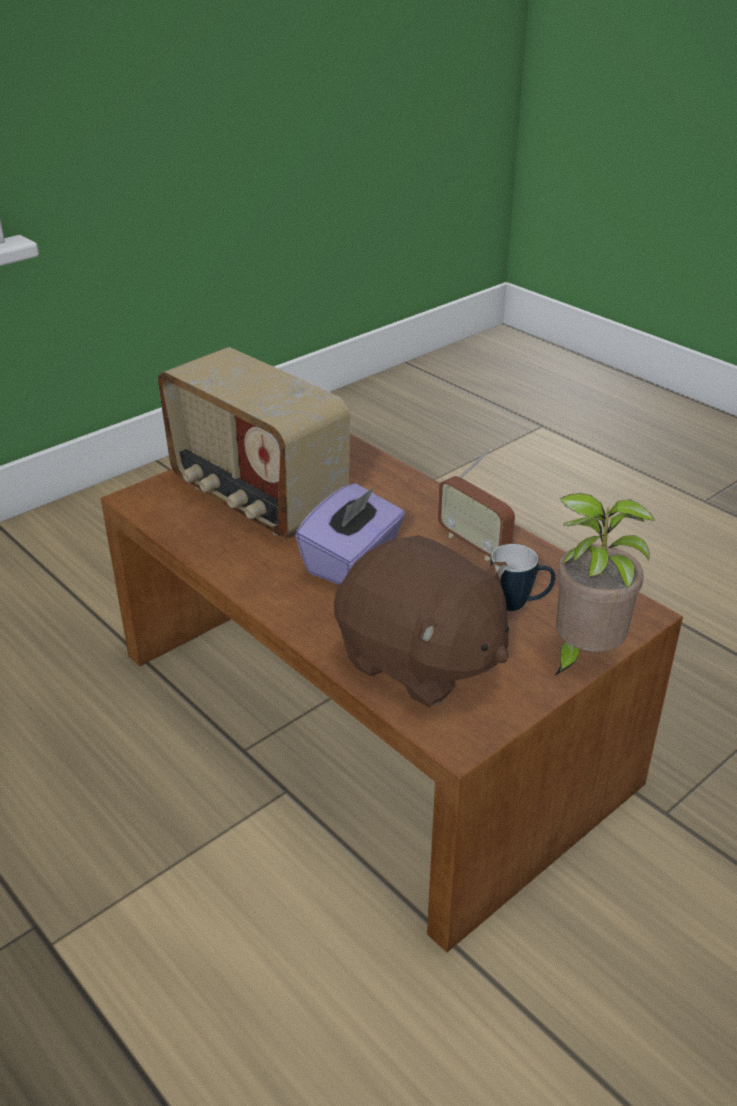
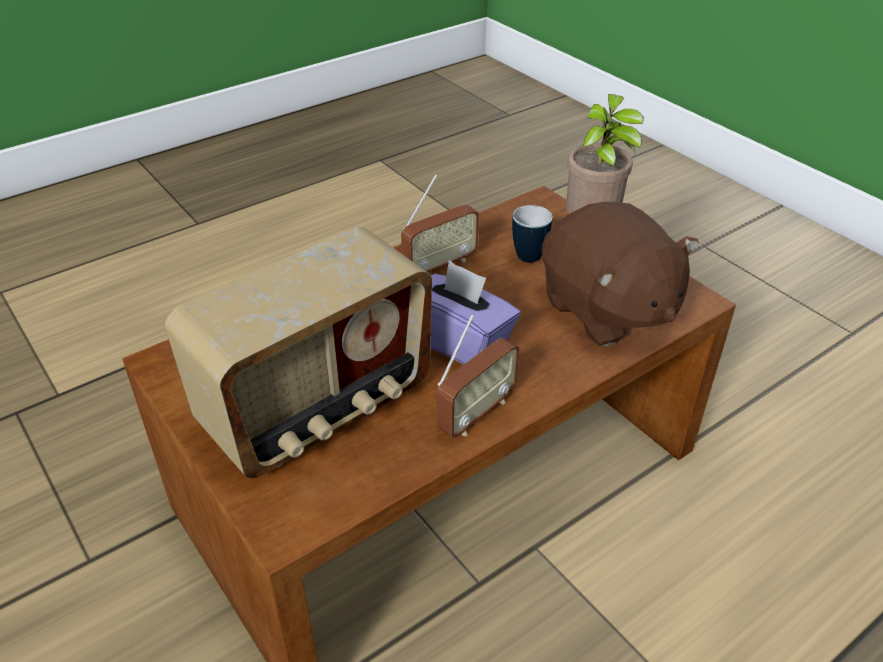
camera: 85 degrees left, 5 degrees up
brown plush toy [334,535,509,707] -> brown plush toy turned 105 degrees clockwise [542,202,698,346]
none -> radio [437,314,520,438]

